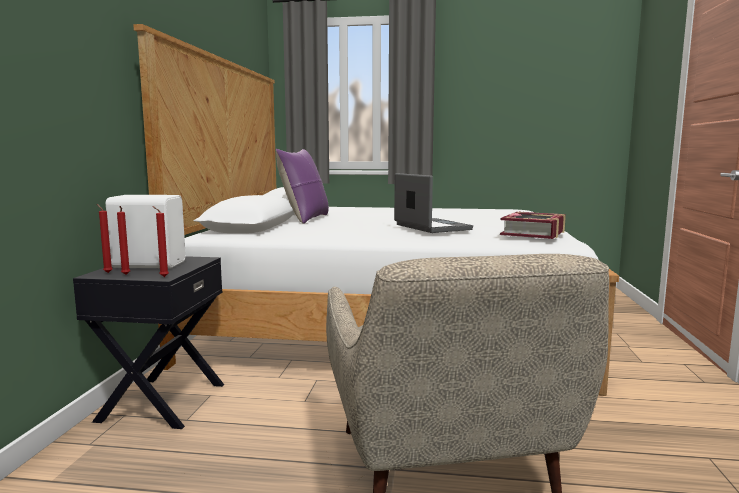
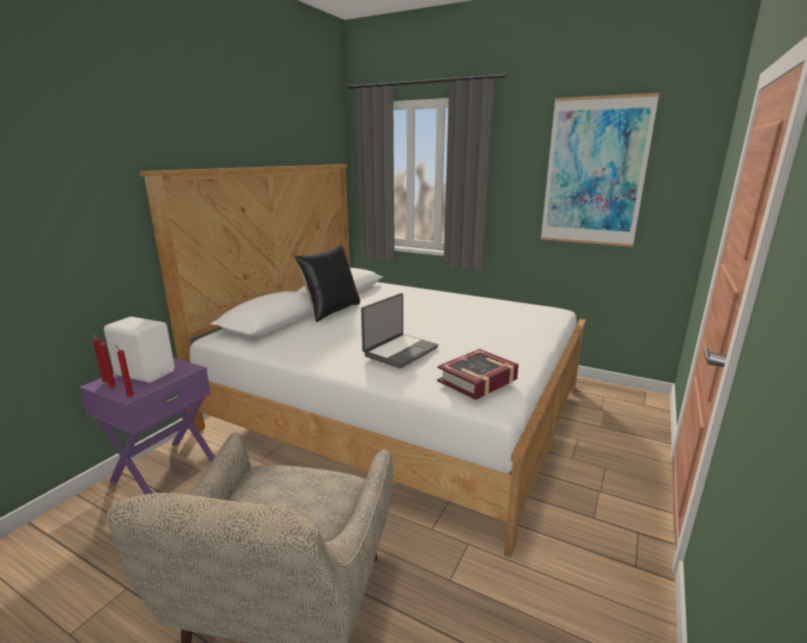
camera: 20 degrees right, 10 degrees up
black nightstand [73,256,224,429] -> purple nightstand [79,358,215,495]
purple pillow [276,149,329,224] -> black pillow [294,244,360,322]
laptop [394,173,473,233] -> laptop turned 45 degrees clockwise [361,293,438,368]
none -> picture [541,93,659,247]

